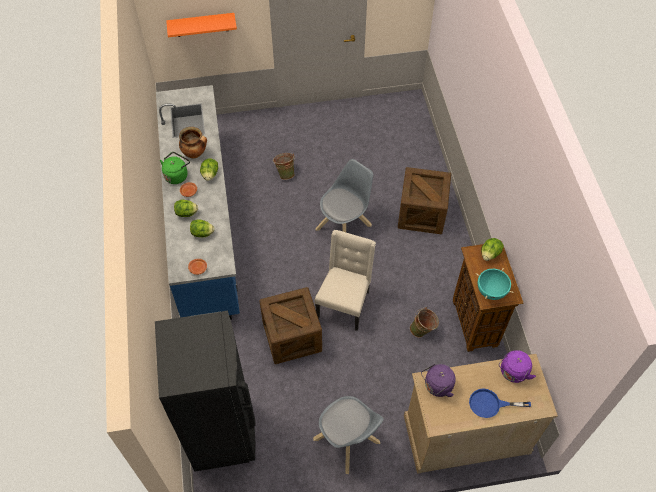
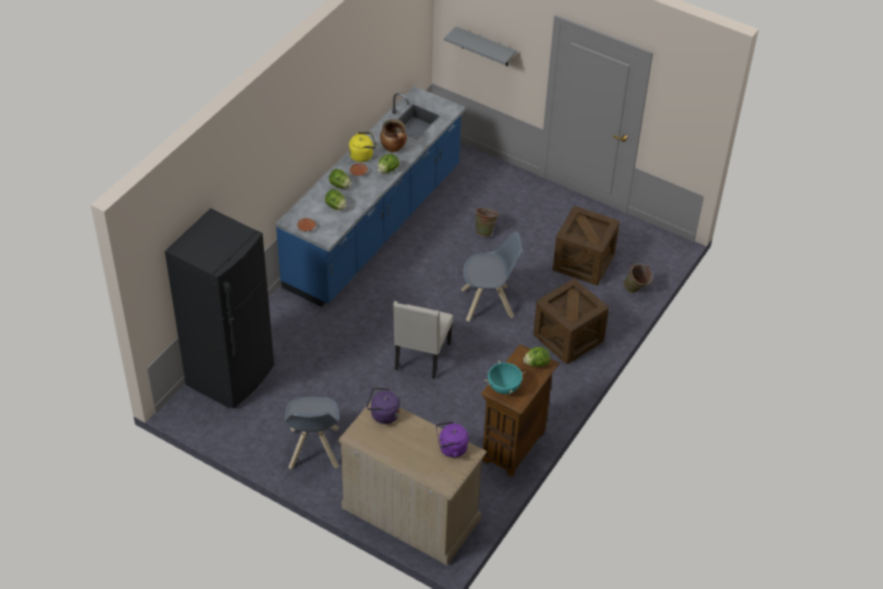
camera: 40 degrees right, 10 degrees down
green kettle [160,152,190,184] -> yellow kettle [349,132,377,162]
orange shelf [166,13,237,37] -> grey shelf [444,27,517,66]
crate [259,287,322,364] -> crate moved to [552,206,620,285]
beige chair [315,230,376,331] -> beige chair turned 135 degrees clockwise [393,301,453,379]
green bucket [410,307,439,338] -> green bucket moved to [624,264,653,293]
blue frying pan [469,388,531,418] -> none

